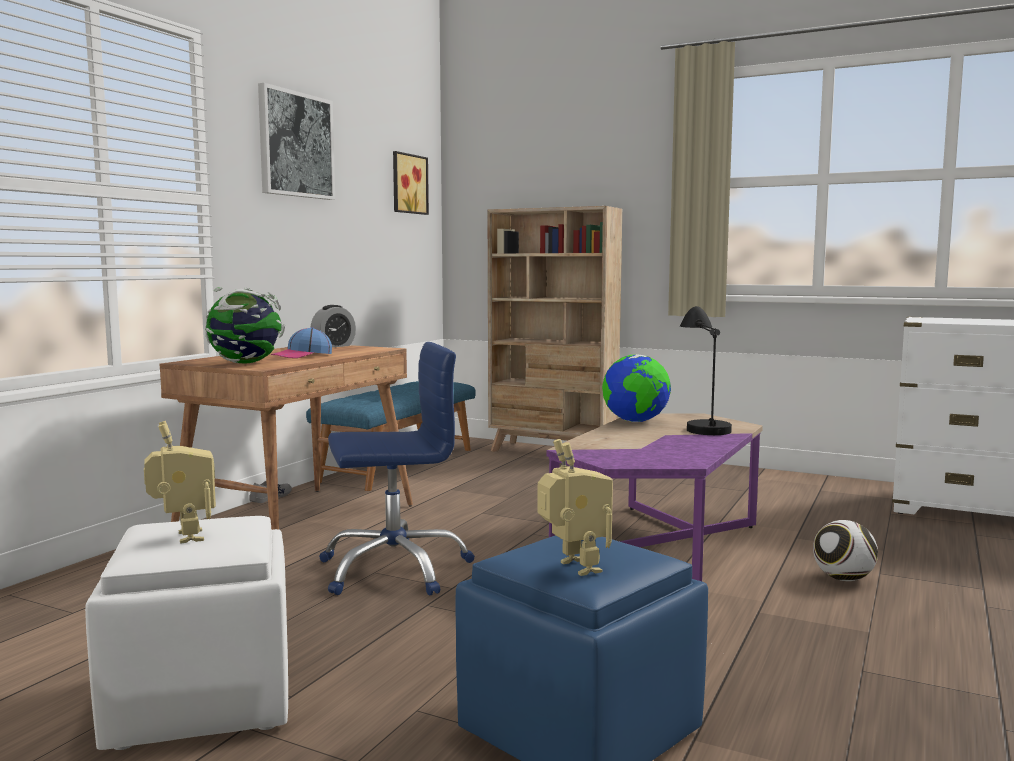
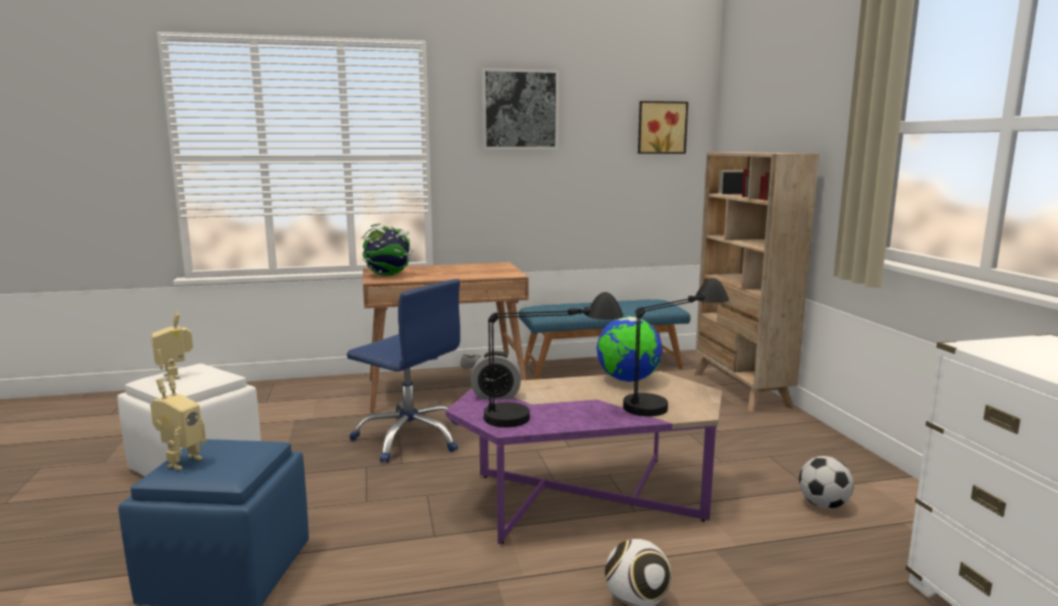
camera: 50 degrees right, 5 degrees up
toy robot [144,421,216,544] -> toy robot turned 120 degrees clockwise [151,312,193,381]
cap [271,327,332,358] -> none
alarm clock [311,305,356,348] -> alarm clock moved to [471,351,521,399]
none -> black table lamp [484,292,624,427]
none -> football [799,456,854,509]

